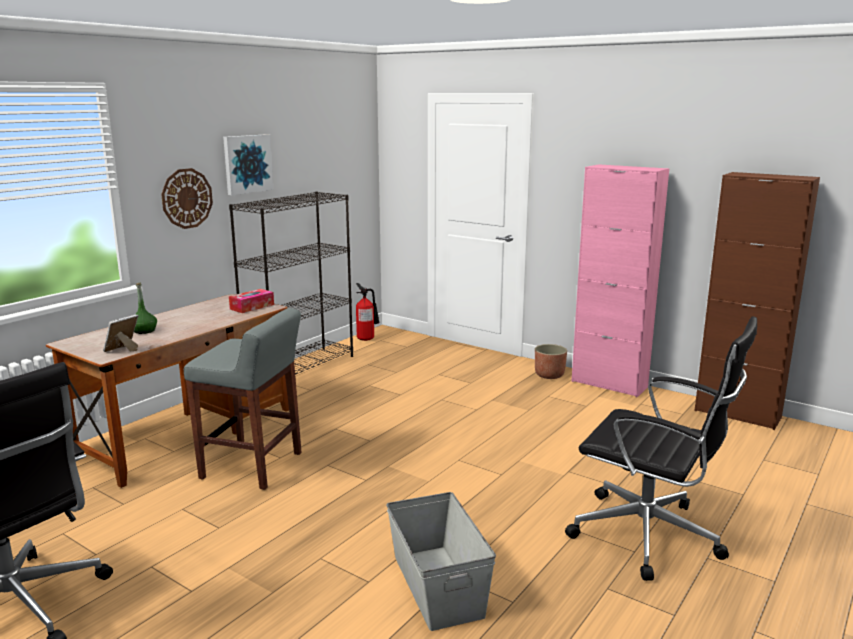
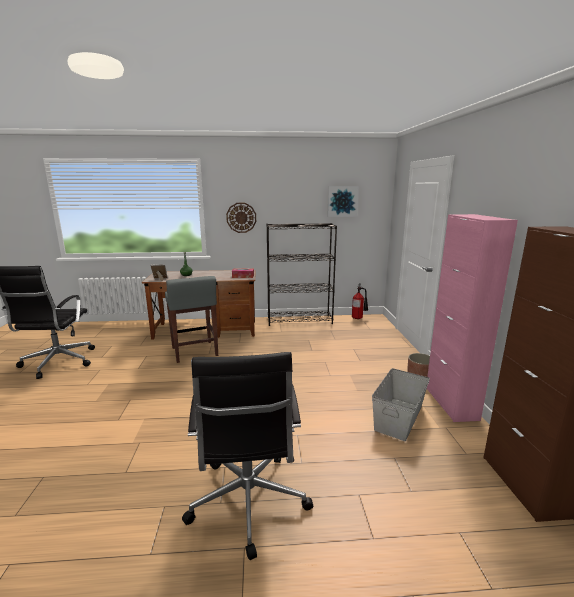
camera: 50 degrees right, 0 degrees up
picture [223,134,274,195] -> picture moved to [327,186,359,217]
grey storage box [386,492,496,631] -> grey storage box moved to [372,368,430,441]

